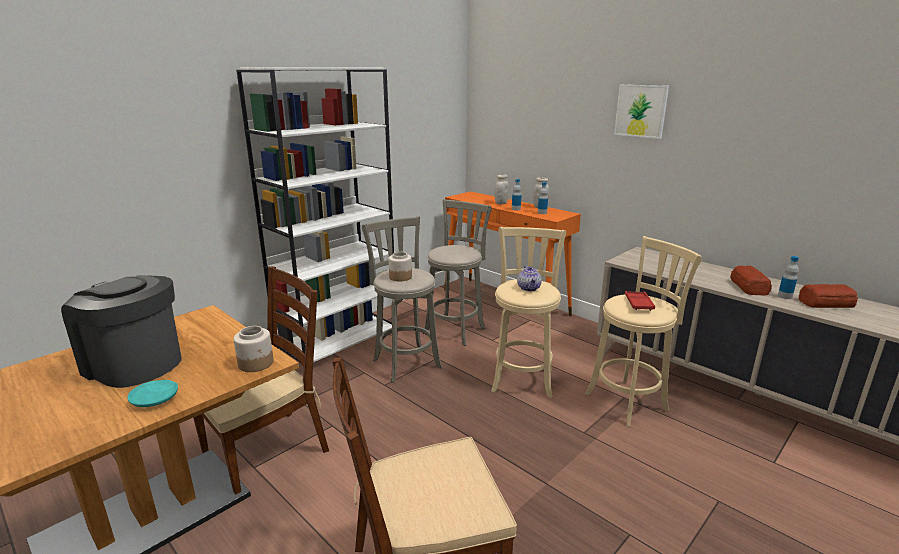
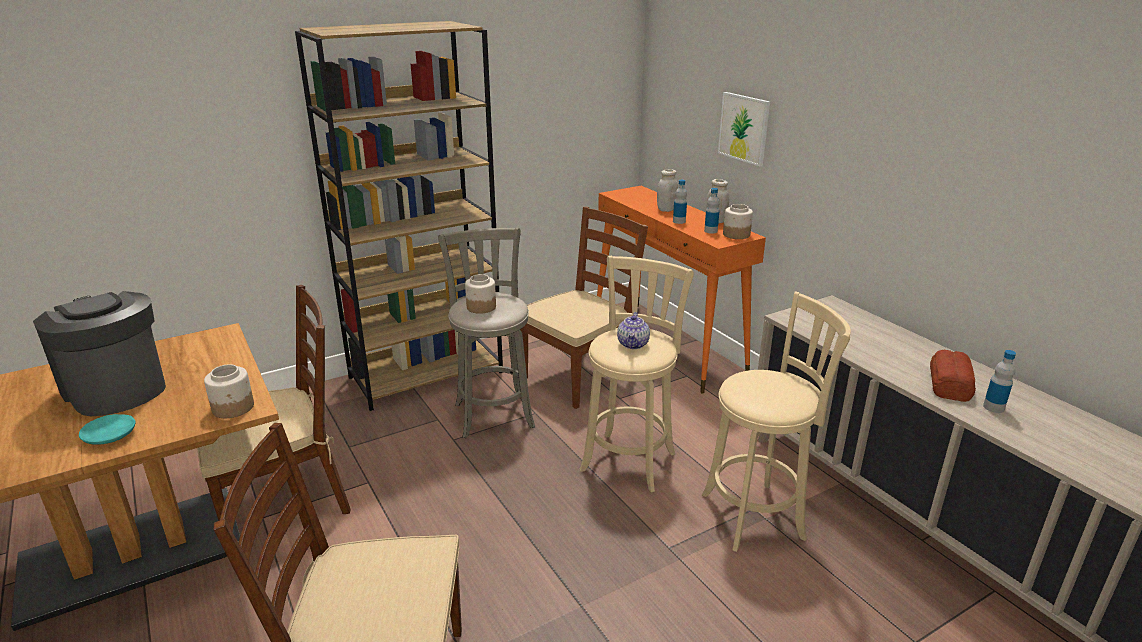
camera: 15 degrees right, 5 degrees up
white bookcase [236,67,394,362] -> brown bookcase [295,21,503,411]
grey stool [423,199,492,346] -> brown chair [520,207,648,409]
picture [614,85,669,139] -> picture moved to [718,92,770,166]
red tray [625,291,655,311] -> none
bread [799,284,858,308] -> none
none -> jar [723,204,753,239]

